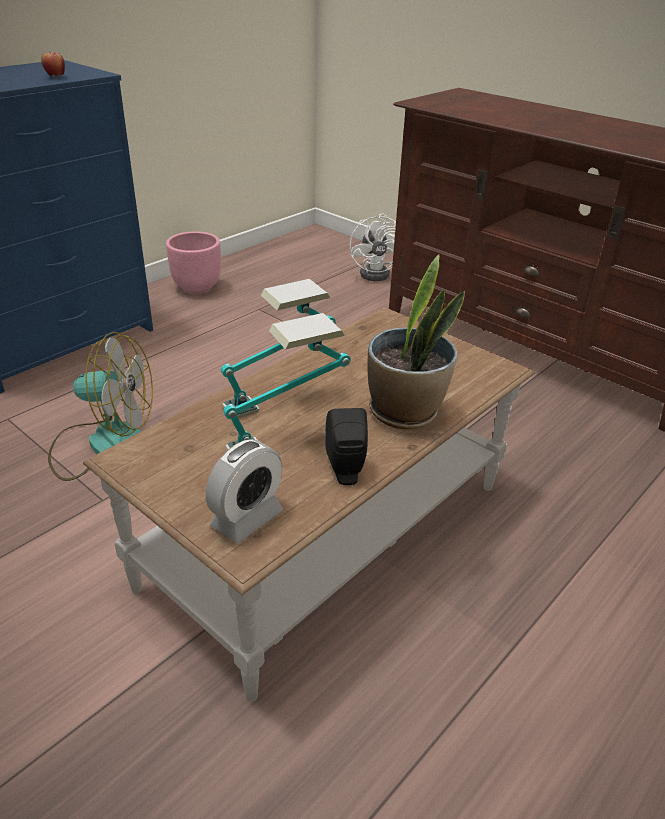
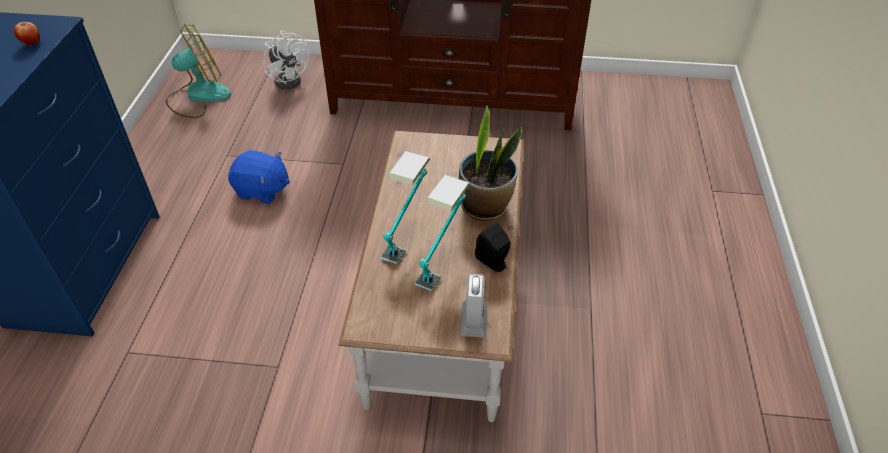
camera: 35 degrees left, 10 degrees up
fan [48,332,153,481] -> fan moved to [166,23,231,118]
pink planter [166,231,221,294] -> none
none -> blue plush toy [228,150,290,204]

